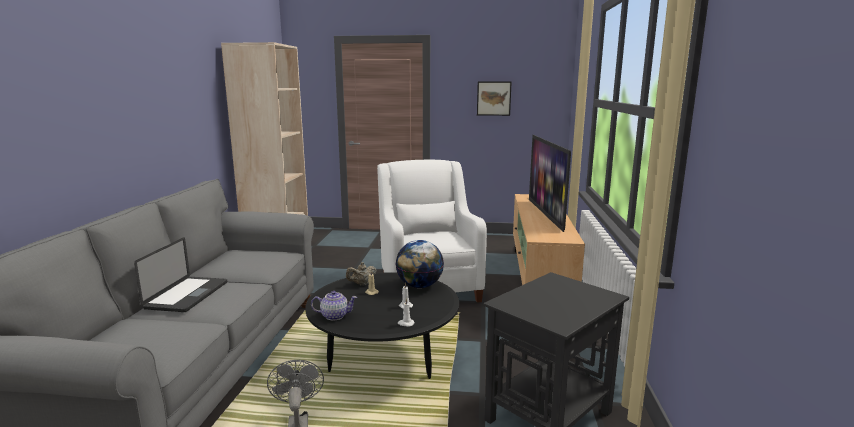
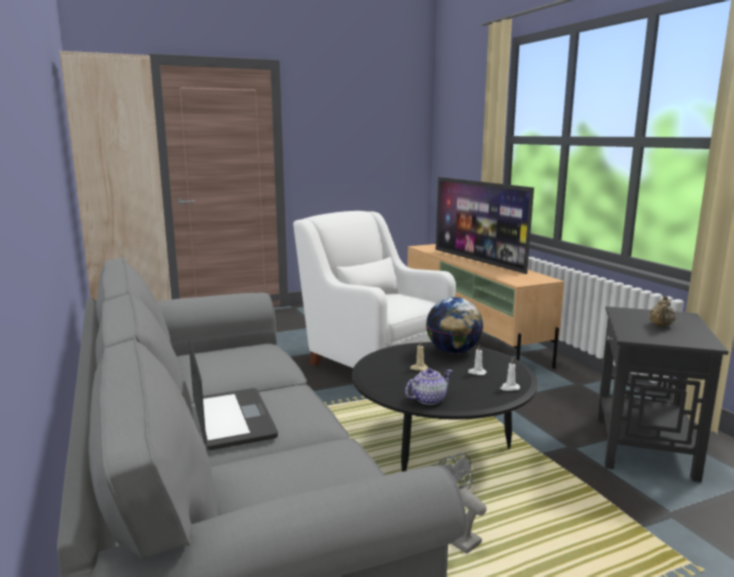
camera: 30 degrees left, 0 degrees up
beige teapot [346,262,377,285] -> beige teapot moved to [649,296,676,327]
picture [477,81,512,116] -> none

